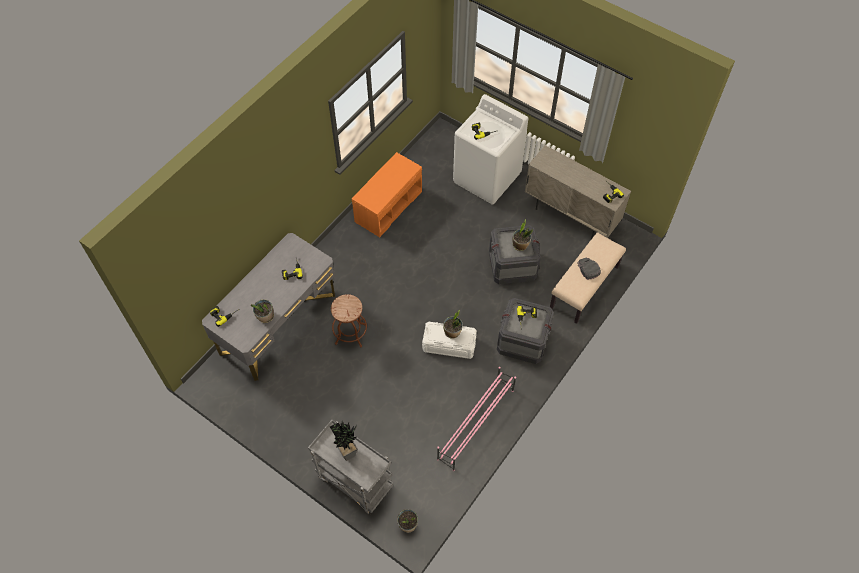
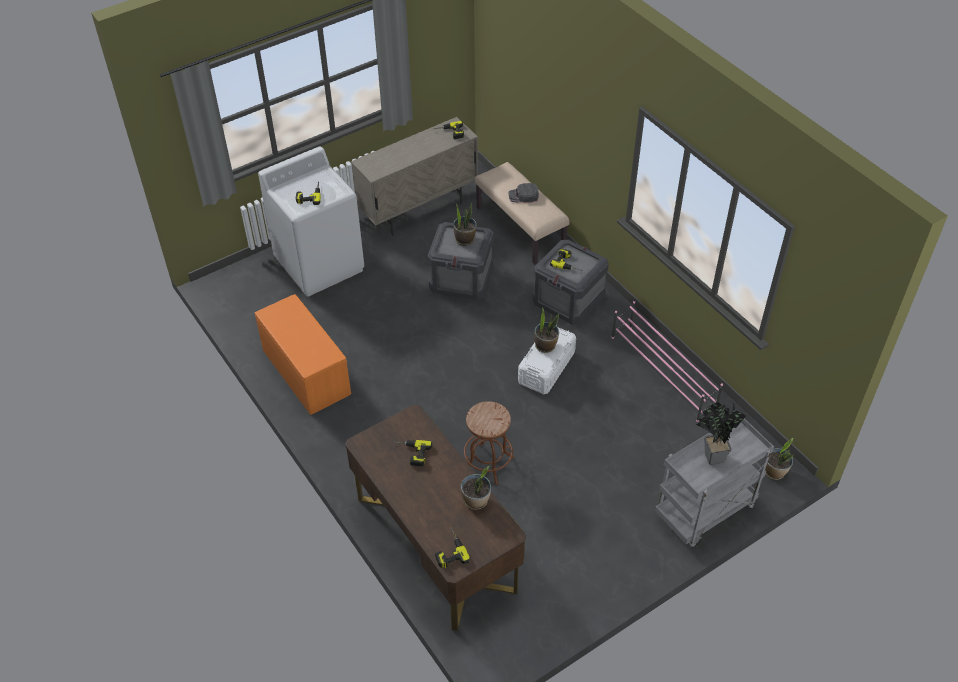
camera: 70 degrees left, 10 degrees down
grey desk [202,233,335,381] -> brown desk [345,405,526,631]

